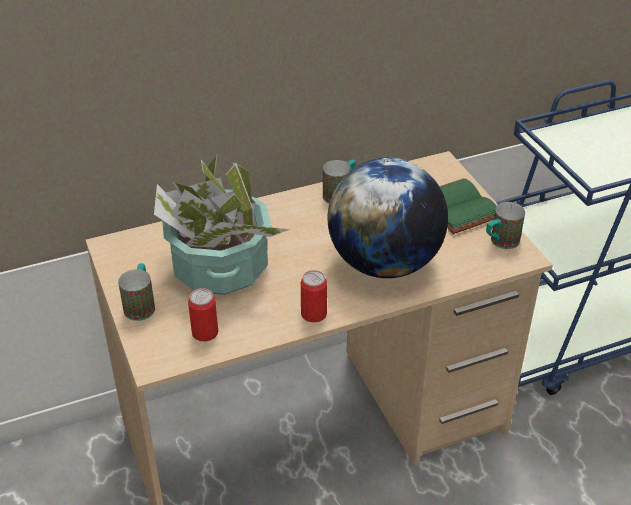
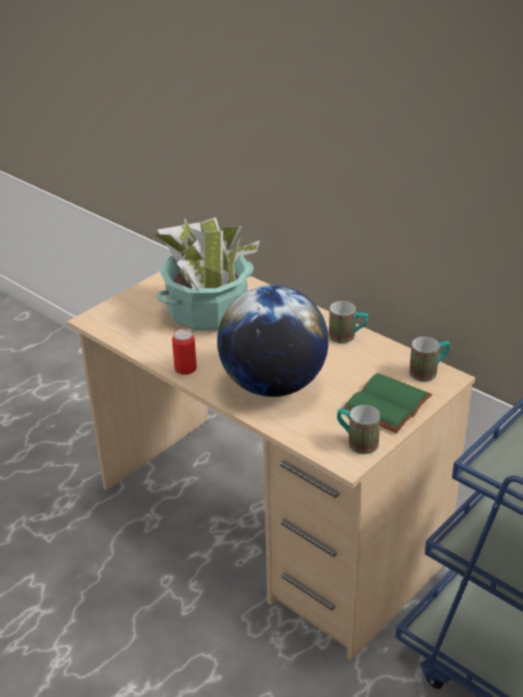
camera: 65 degrees right, 5 degrees down
mug [118,263,155,321] -> mug moved to [409,337,450,381]
can [188,288,218,341] -> none

